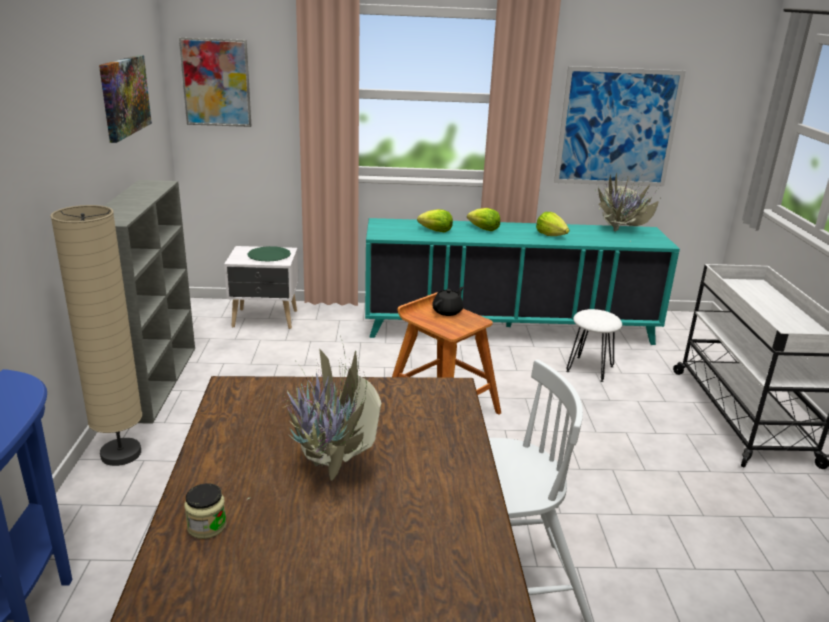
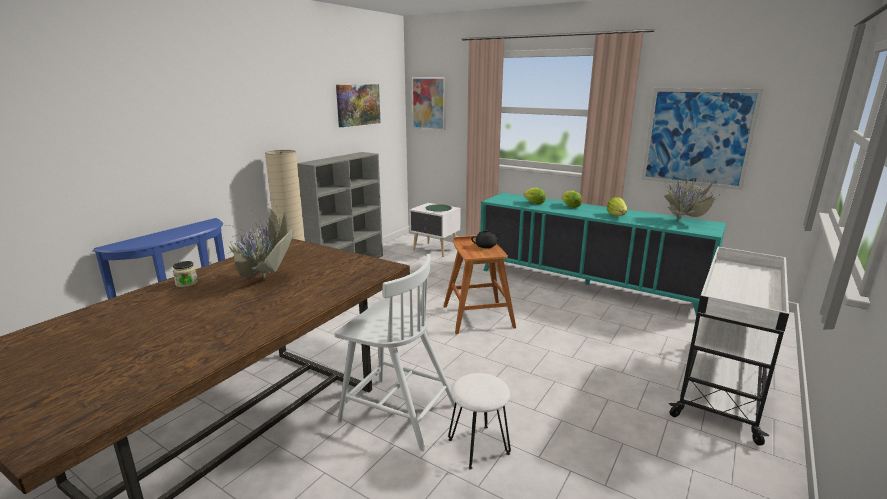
camera: 35 degrees right, 5 degrees down
white stool [566,309,622,382] -> white stool moved to [448,373,511,470]

